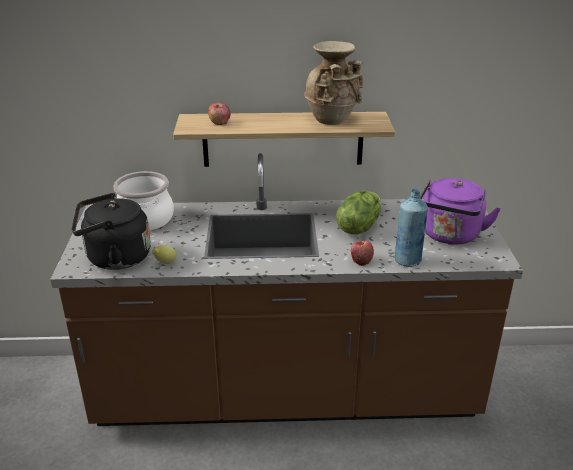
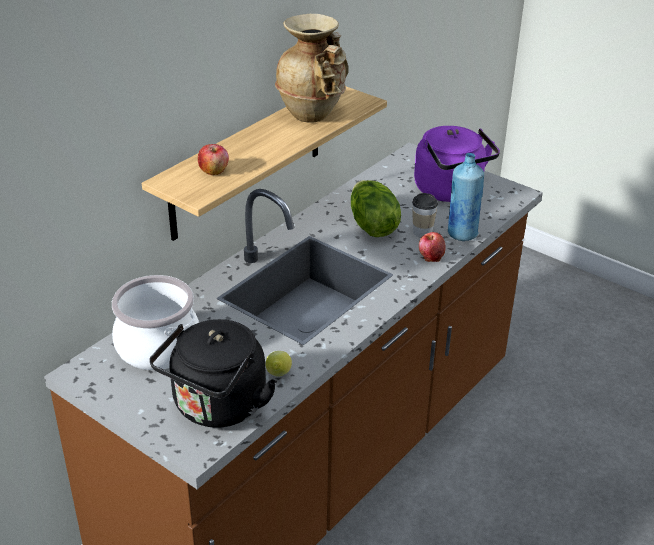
camera: 50 degrees left, 5 degrees up
none -> cup [412,193,438,238]

